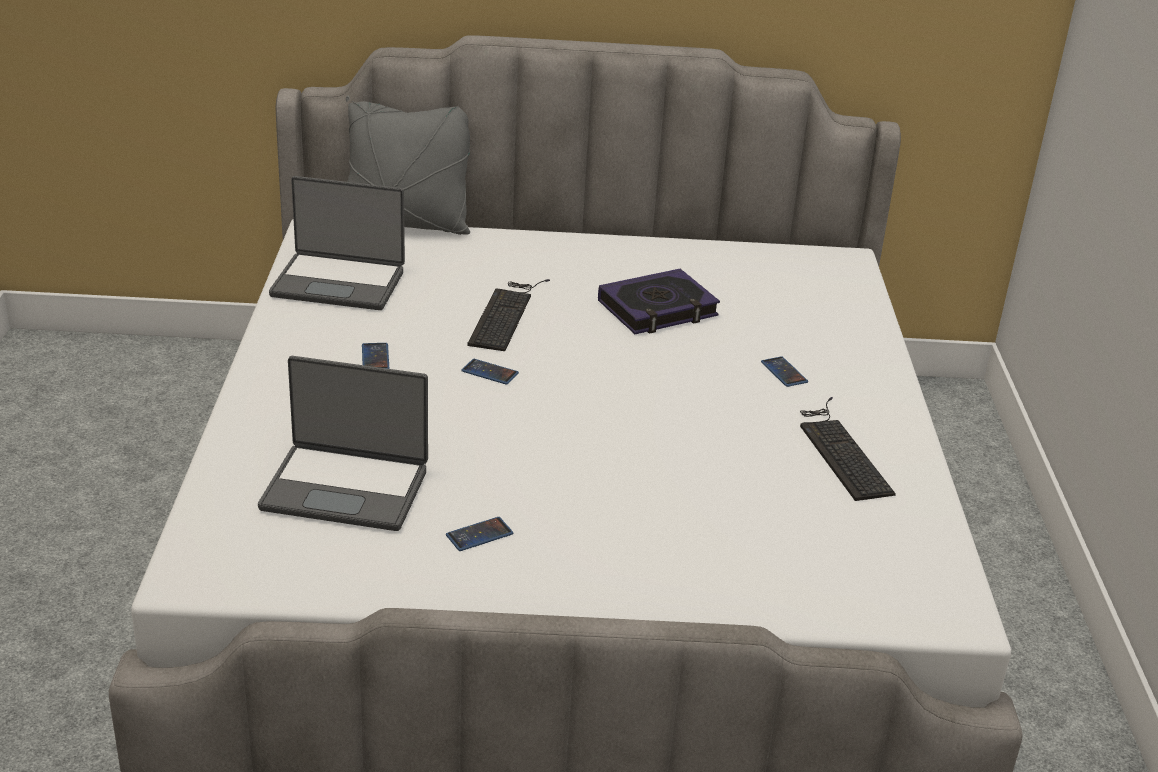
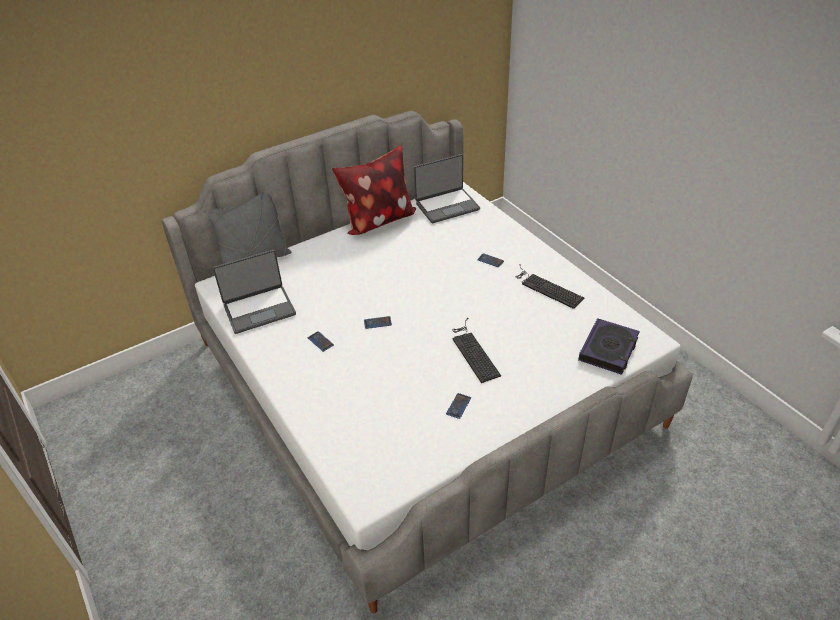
camera: 30 degrees left, 10 degrees up
laptop [258,356,428,531] -> laptop moved to [414,154,480,223]
keyboard [468,279,550,351] -> keyboard moved to [452,318,501,383]
book [598,269,720,334] -> book moved to [578,318,640,375]
none -> pillow [332,145,416,235]

